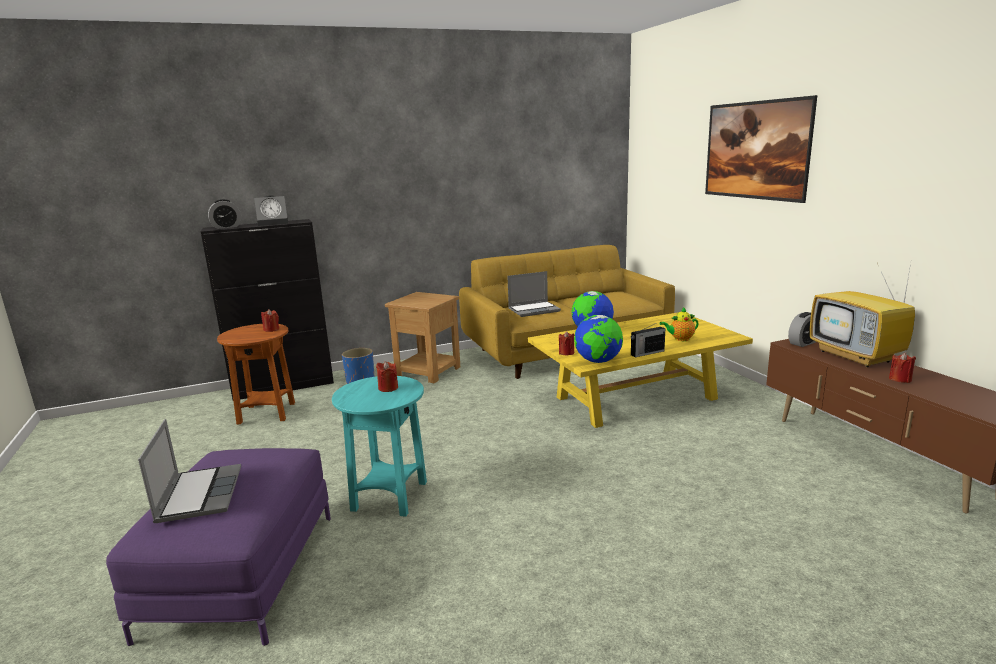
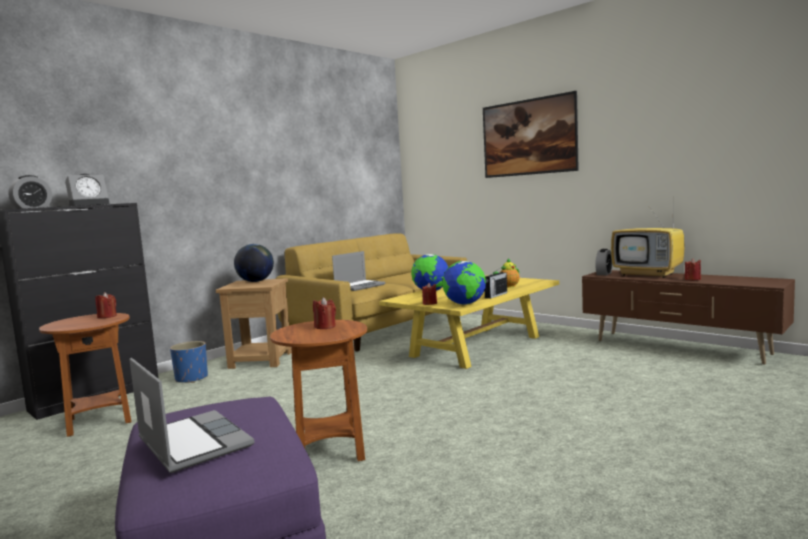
camera: 25 degrees left, 10 degrees down
turquoise side table [332,376,427,517] -> brown side table [270,320,367,461]
none -> globe [234,244,274,282]

